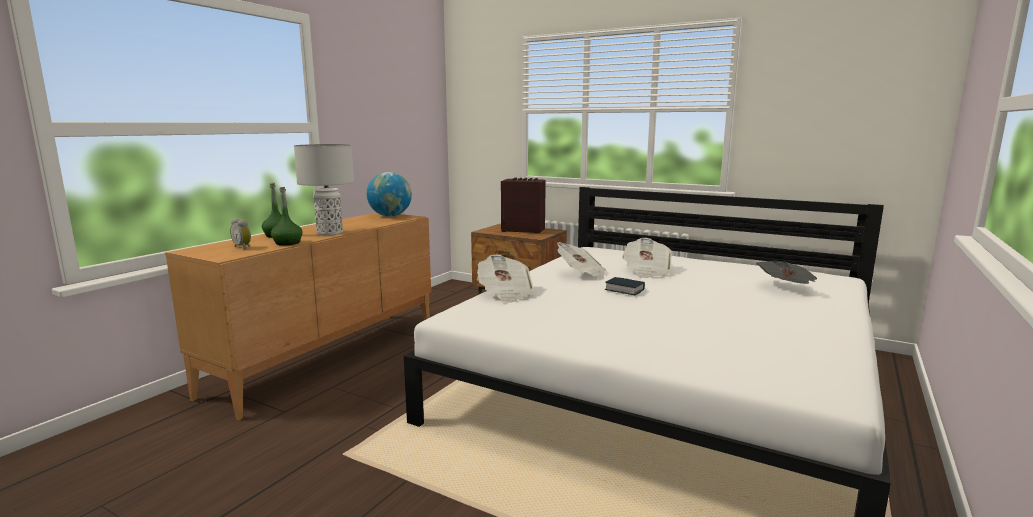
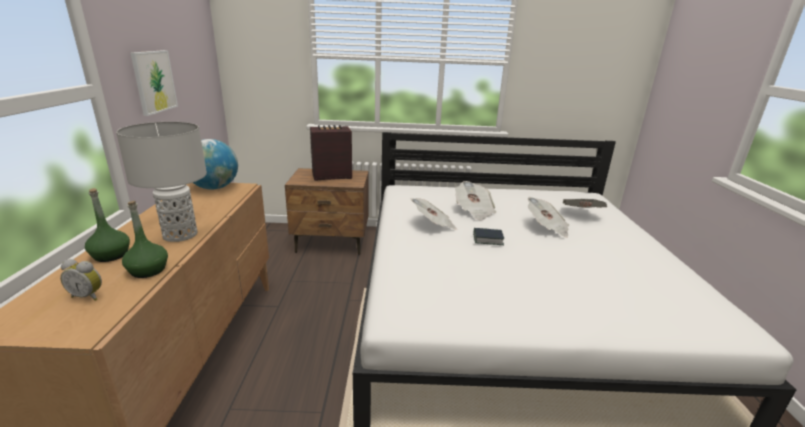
camera: 30 degrees left, 10 degrees up
newspaper [477,255,533,303] -> newspaper moved to [528,197,569,238]
none -> picture [130,50,178,116]

